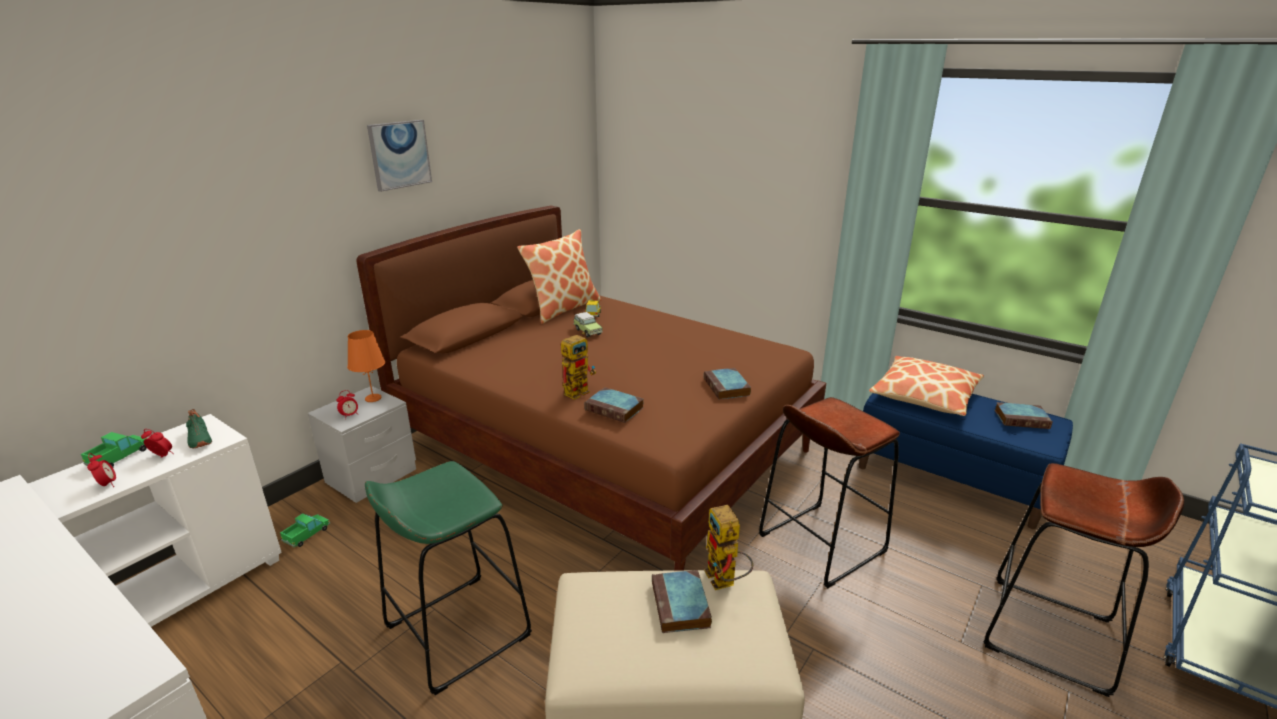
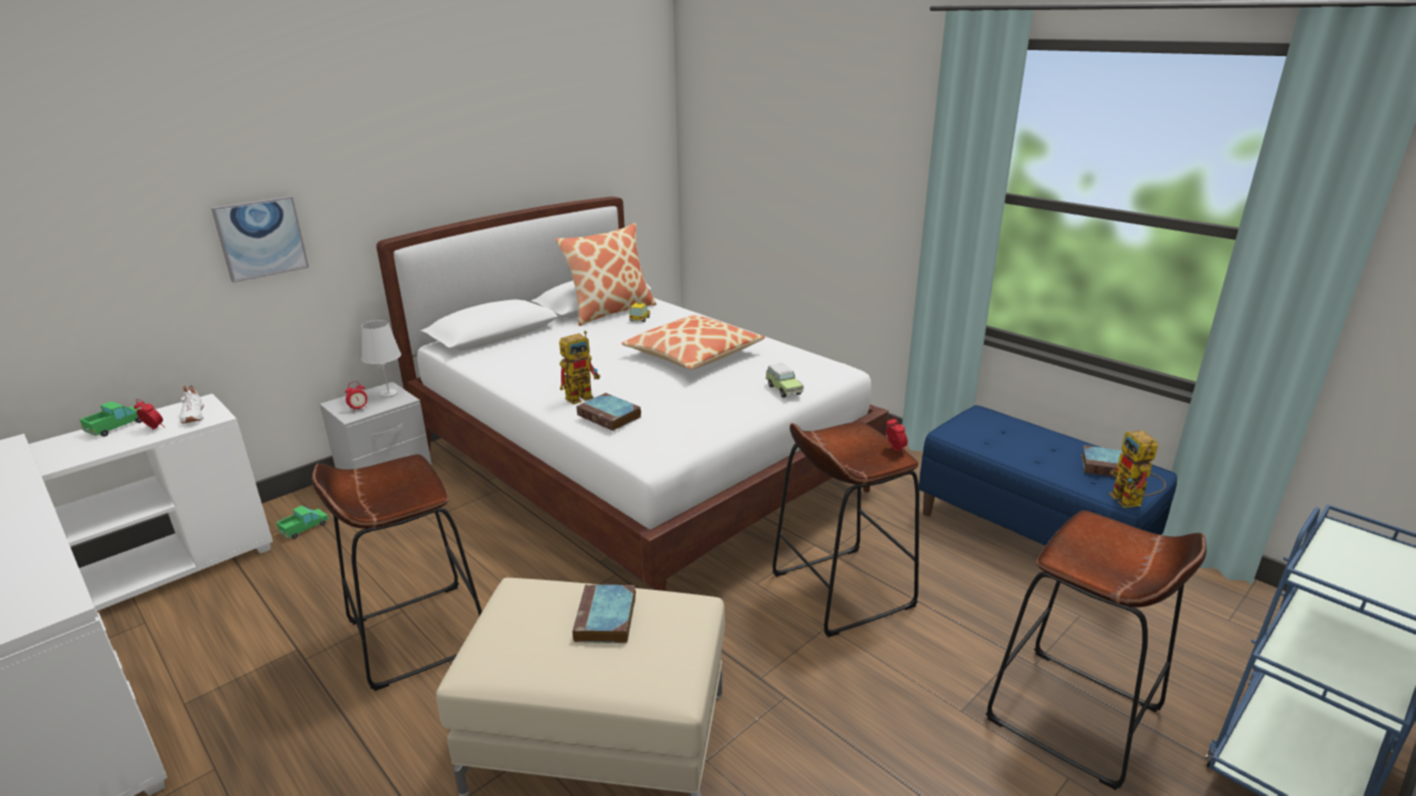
camera: 10 degrees right, 0 degrees up
alarm clock [87,453,117,487] -> alarm clock moved to [886,416,908,453]
green shoe [186,409,212,449] -> white shoe [179,386,204,424]
orange table lamp [347,330,385,402] -> white table lamp [361,320,401,398]
brown bed [356,206,826,570] -> white bed [377,196,889,591]
green stool [365,461,532,695] -> brown stool [312,454,482,691]
picture [367,120,432,192] -> picture moved to [211,196,309,283]
toy car [573,312,603,338] -> toy car moved to [765,363,804,398]
book [704,368,751,400] -> none
toy robot [704,505,753,590] -> toy robot moved to [1109,430,1166,508]
pillow [869,356,984,416] -> pillow moved to [622,315,765,370]

